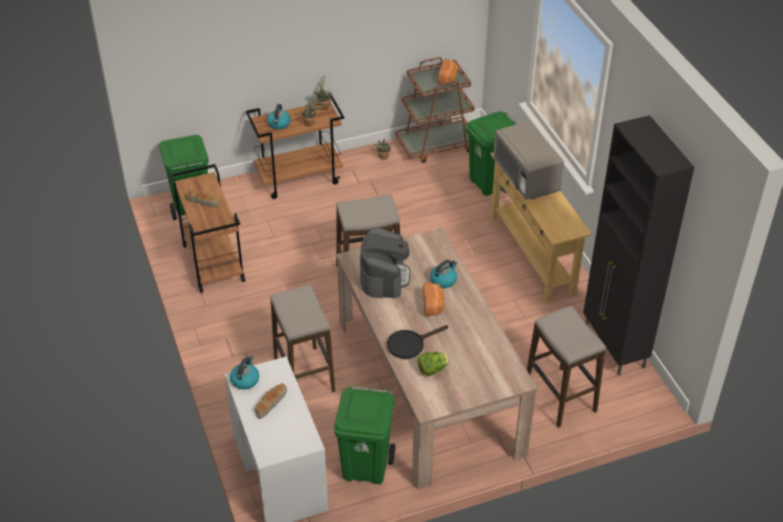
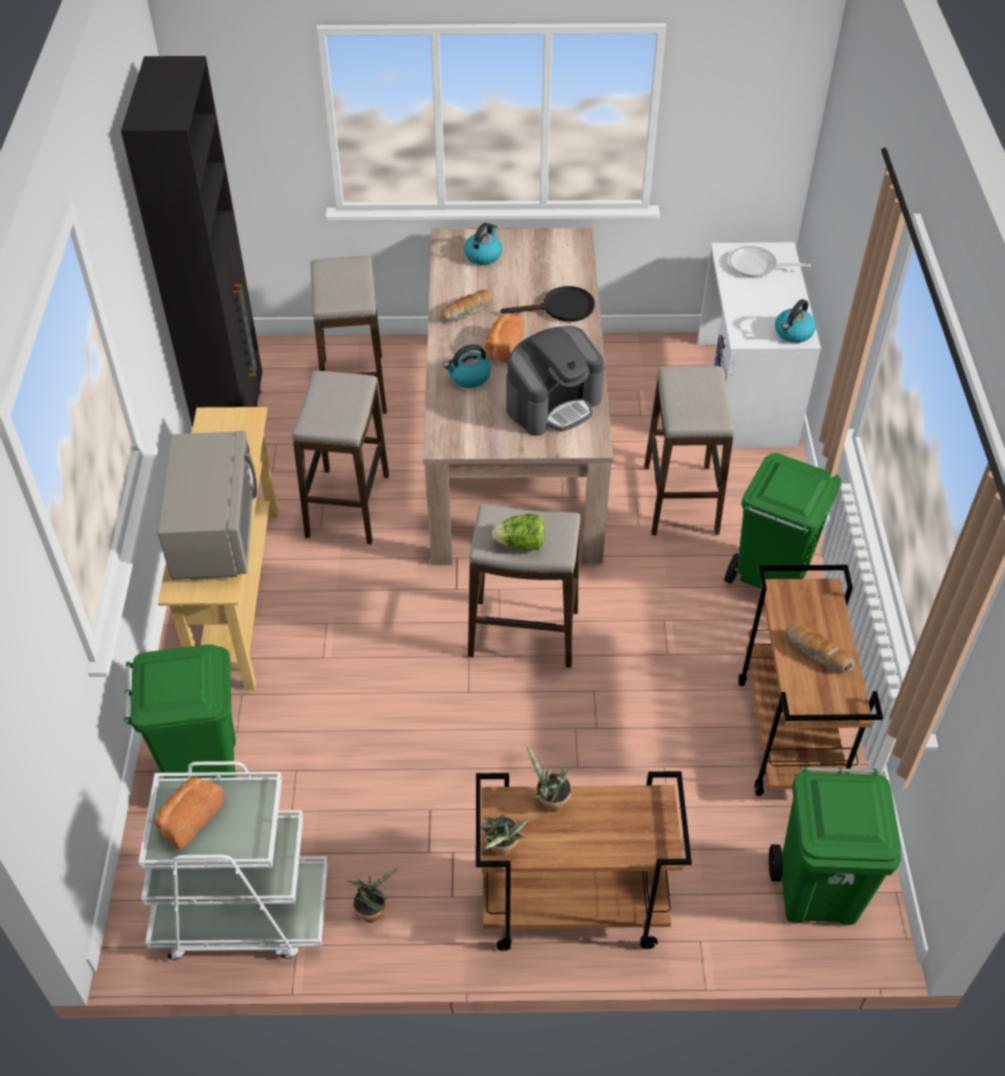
camera: 160 degrees left, 5 degrees up
bread [255,383,287,419] -> bread moved to [441,290,493,322]
kettle [267,104,291,129] -> kettle moved to [464,222,502,265]
green trash can [334,386,395,484] -> green trash can moved to [724,453,841,589]
coffee machine [360,228,410,298] -> coffee machine turned 150 degrees counterclockwise [506,326,604,436]
brown cart [395,57,474,163] -> white cart [138,761,328,960]
lettuce [417,352,450,376] -> lettuce moved to [492,514,545,550]
none -> stool [292,371,389,544]
none -> frying pan [729,246,811,278]

